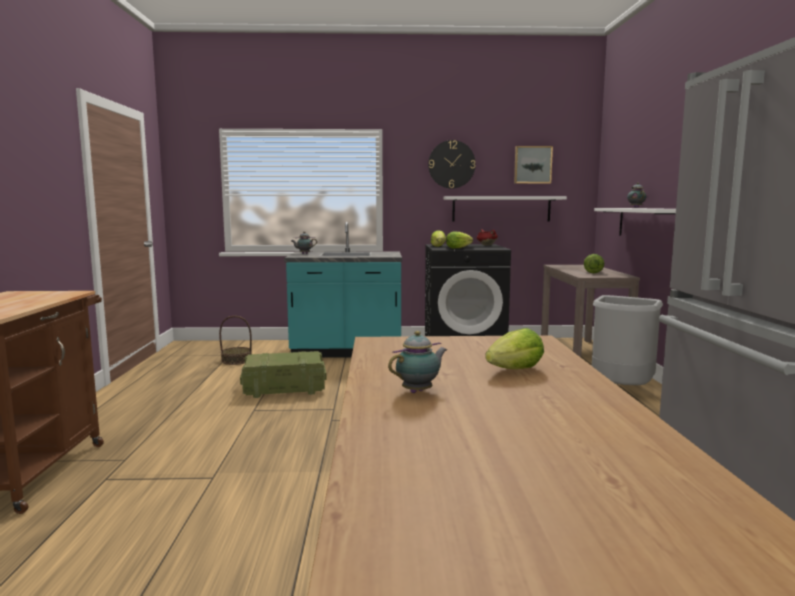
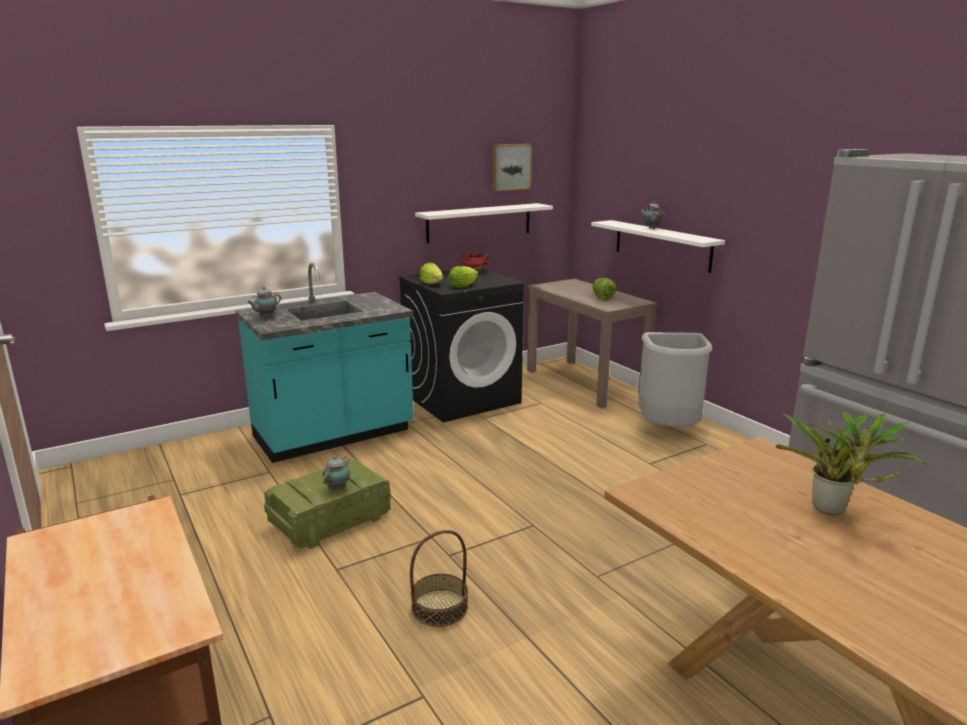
camera: 30 degrees left, 10 degrees up
basket [219,316,252,365] -> basket moved to [410,530,468,627]
teapot [388,331,447,393] -> teapot moved to [323,455,350,491]
wall clock [428,140,476,189] -> none
lettuce [485,328,544,369] -> potted plant [776,411,927,515]

